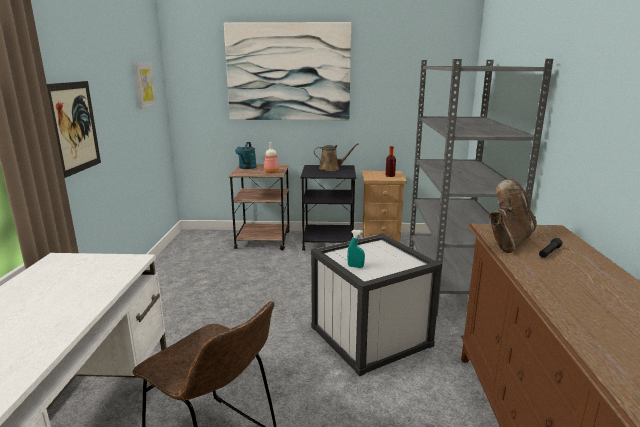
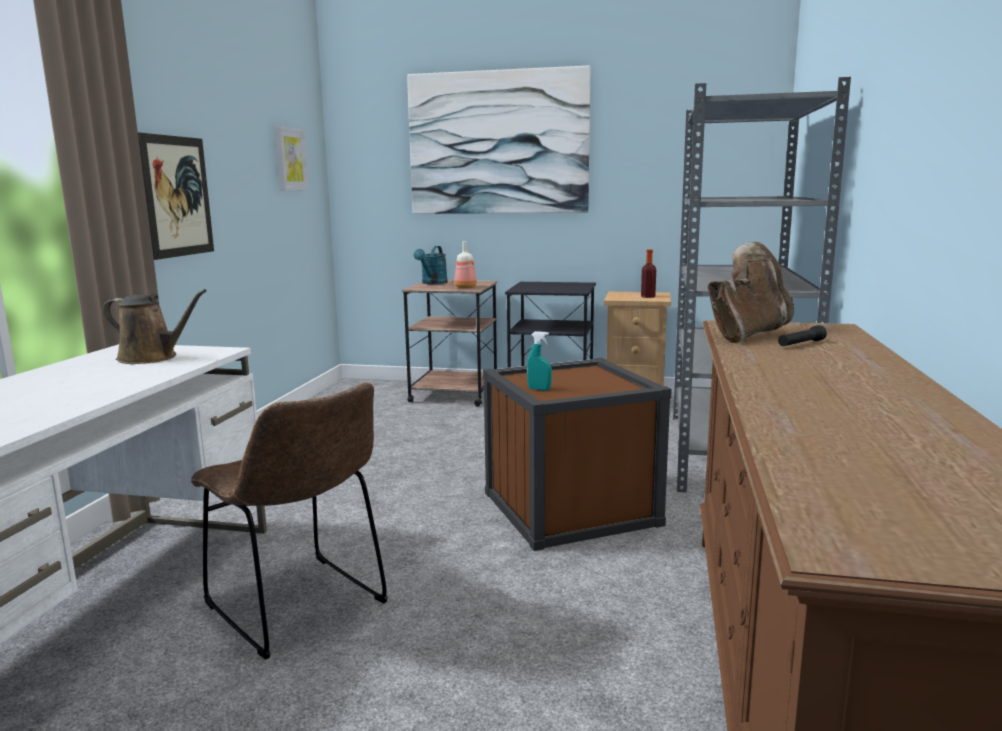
camera: 10 degrees right, 5 degrees down
white storage box [311,233,442,376] -> brown storage box [483,358,672,551]
brown watering can [314,143,359,171] -> brown watering can moved to [103,289,207,364]

